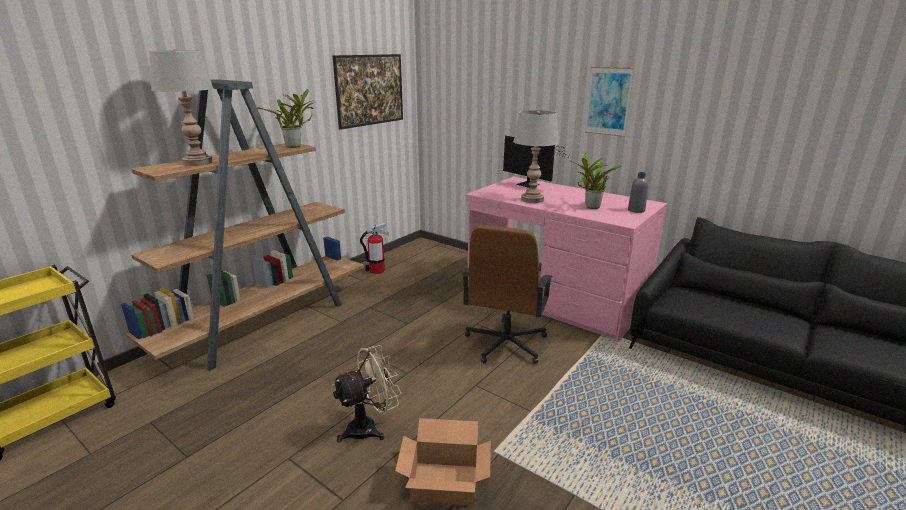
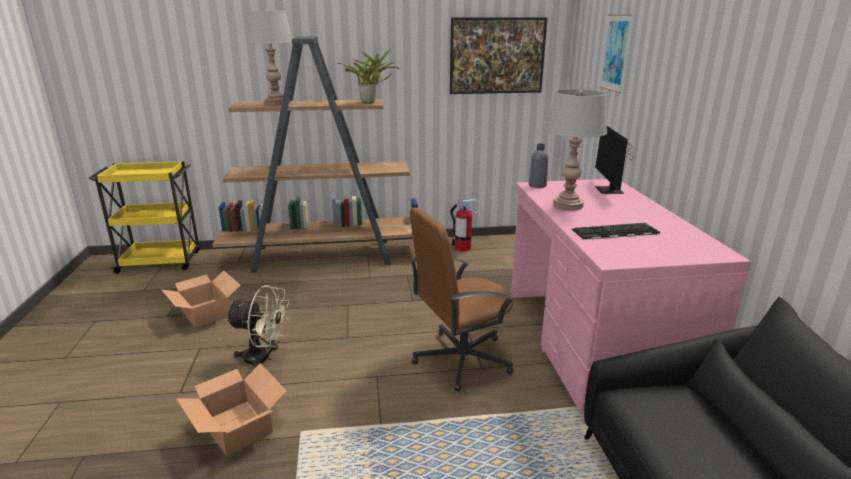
camera: 45 degrees right, 0 degrees up
potted plant [570,153,622,209] -> keyboard [572,223,660,240]
picture [584,67,634,137] -> picture moved to [599,14,632,93]
grey bottle [628,172,648,213] -> grey bottle moved to [529,144,548,188]
none -> cardboard box [161,271,241,328]

